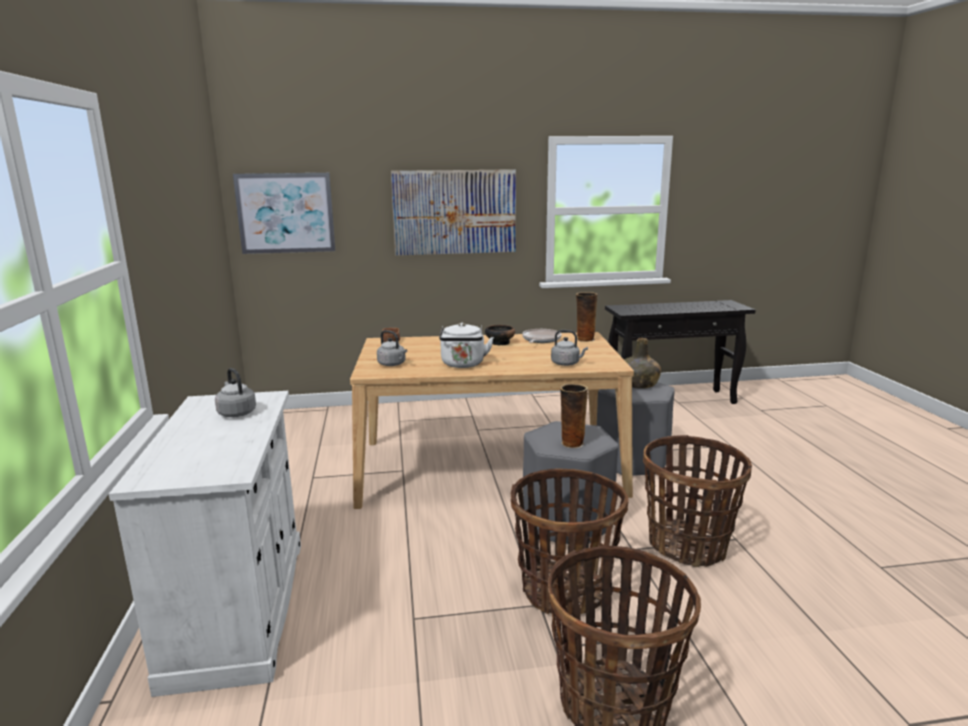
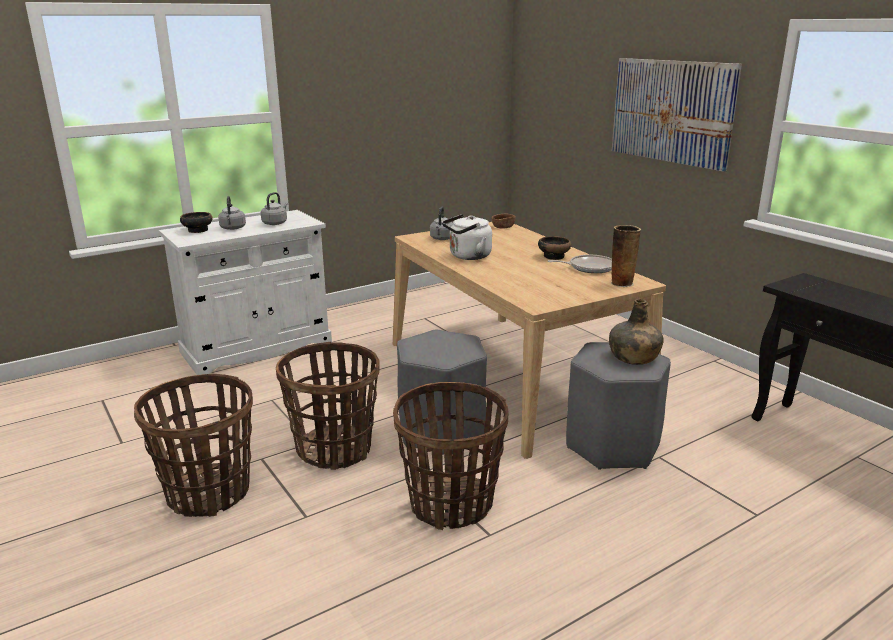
camera: 65 degrees right, 5 degrees up
picture [233,173,335,254] -> none
grey kettle [551,330,588,366] -> grey kettle moved to [218,196,246,230]
vase [560,384,588,448] -> none
none -> bowl [180,212,213,233]

